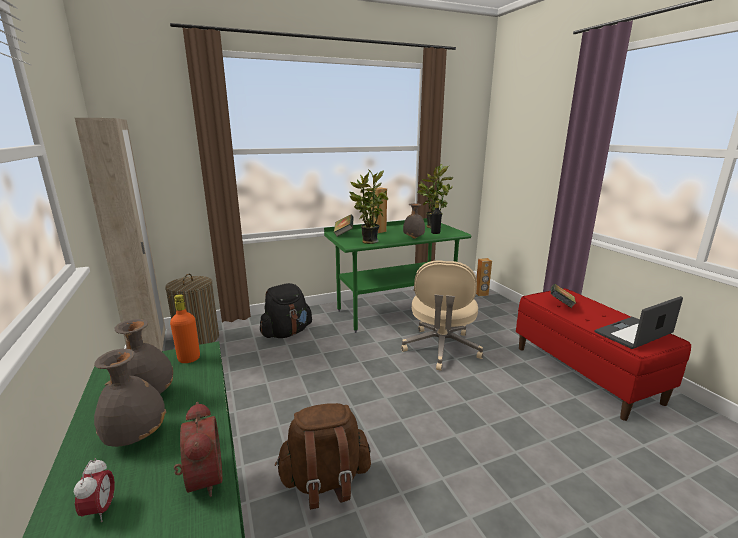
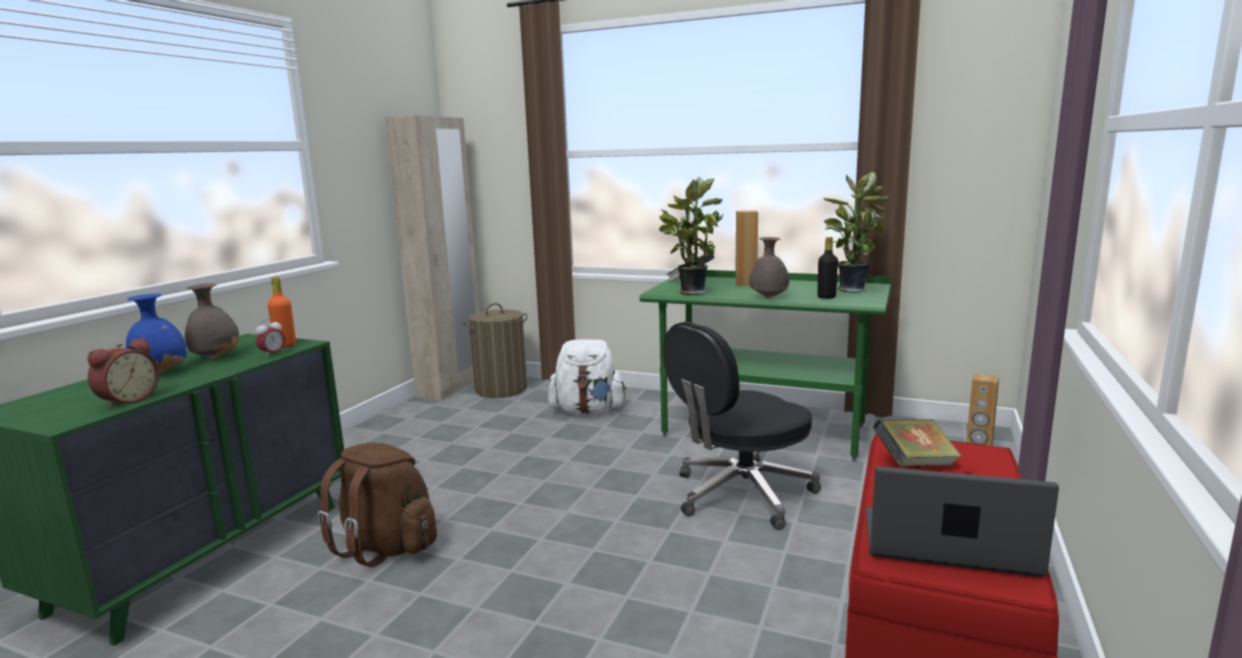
camera: 45 degrees right, 5 degrees down
alarm clock [74,458,115,522] -> alarm clock moved to [256,319,286,358]
grey vase [94,349,166,447] -> blue vase [126,293,187,374]
black backpack [260,283,312,338] -> white backpack [548,339,627,415]
beige office chair [401,260,483,371] -> black office chair [663,322,821,530]

